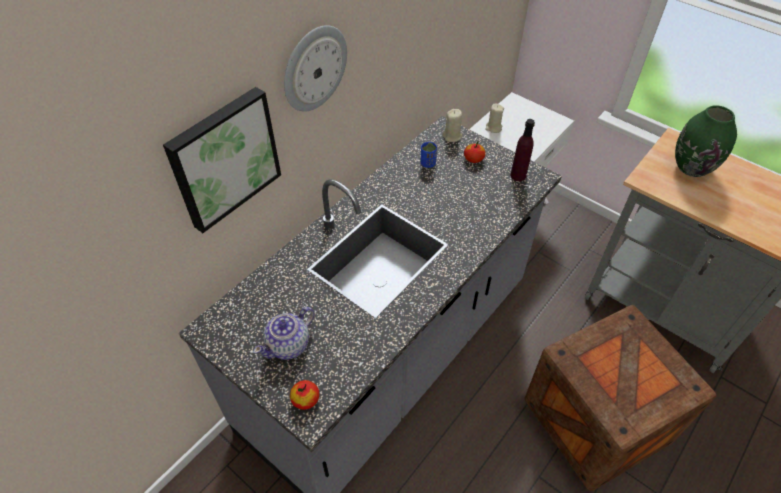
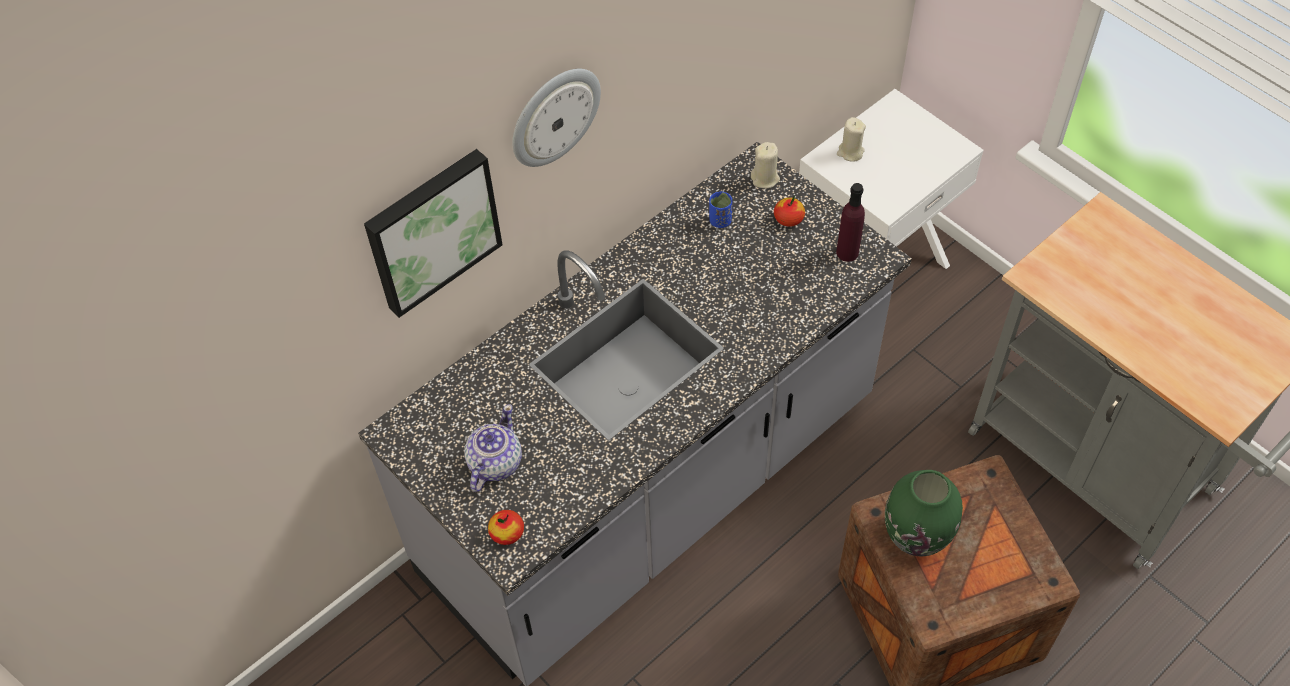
camera: 10 degrees right, 5 degrees up
teapot [253,307,315,360] -> teapot turned 150 degrees clockwise [464,404,522,492]
green vase [675,105,737,177] -> green vase moved to [885,470,963,556]

